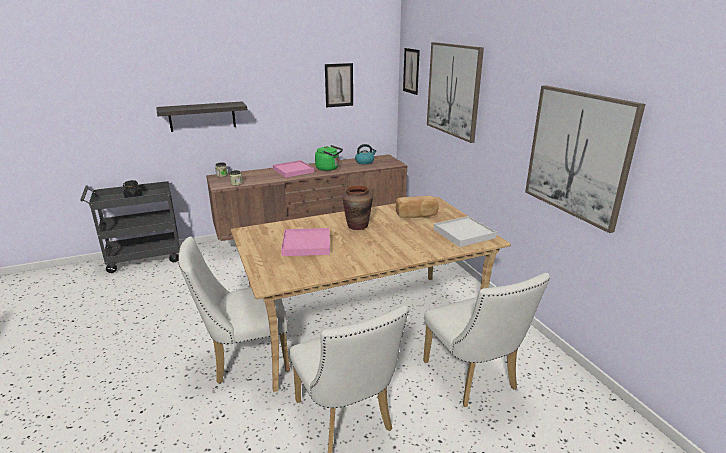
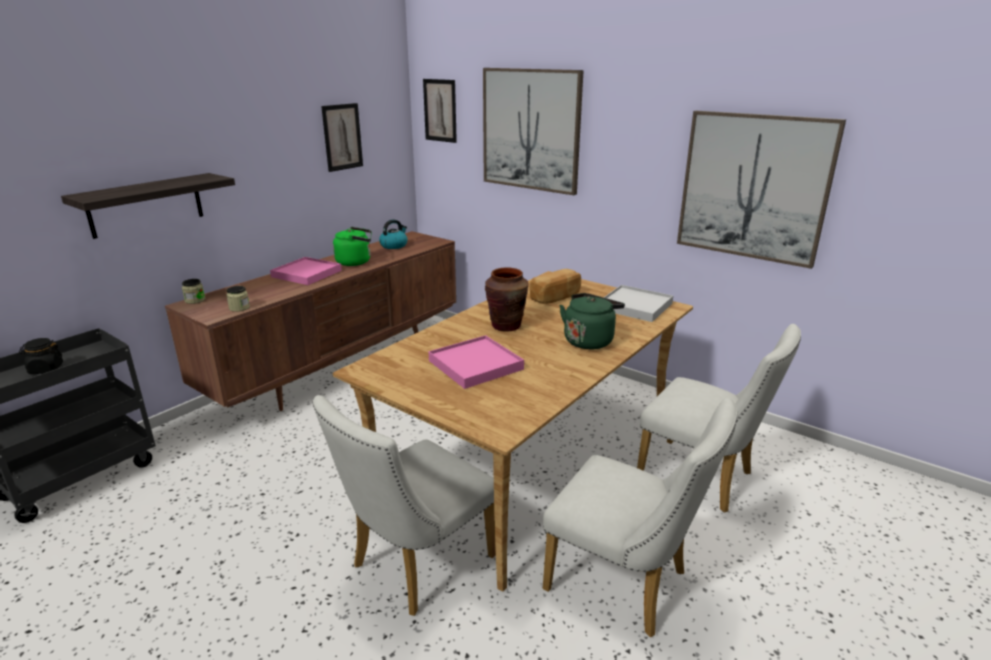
camera: 30 degrees left, 0 degrees up
none -> green kettle [559,293,625,349]

